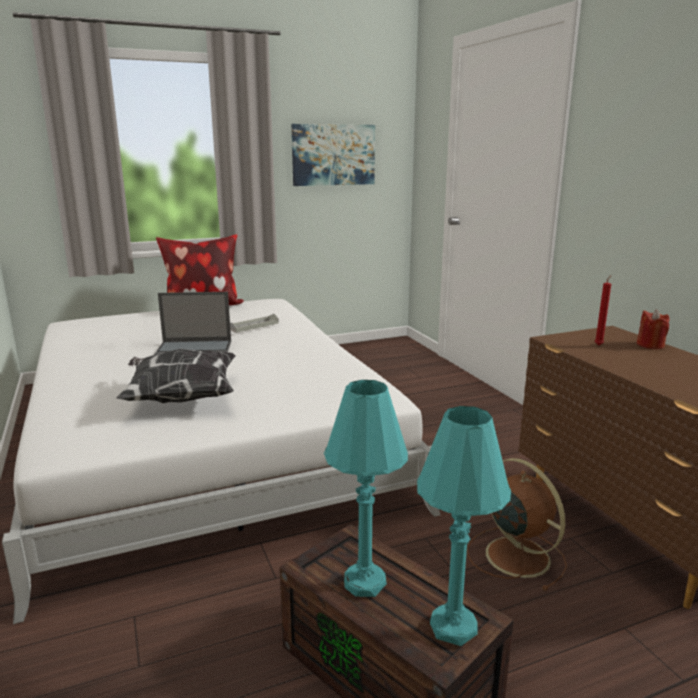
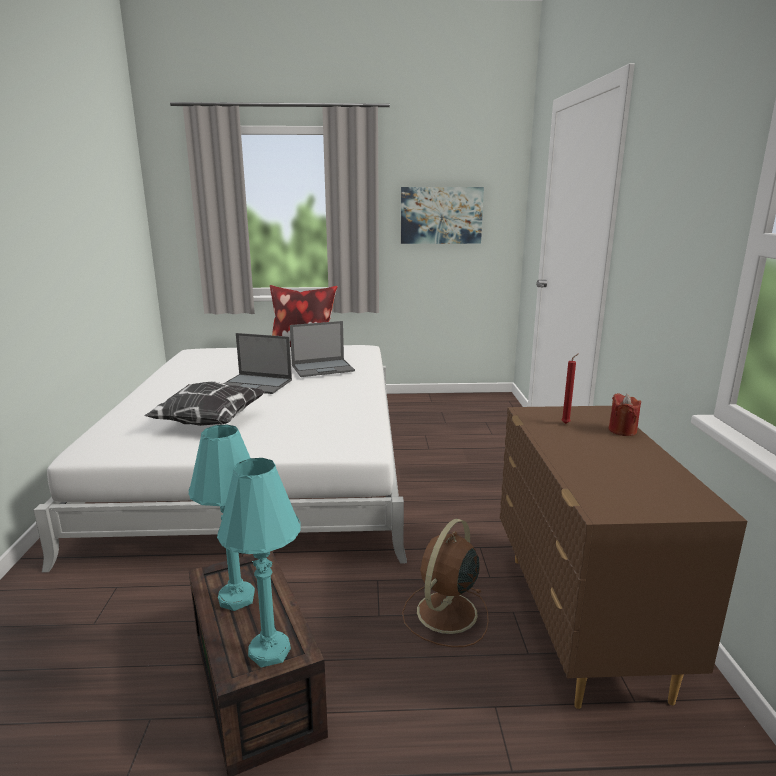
camera: 20 degrees right, 0 degrees up
grey tray [230,314,279,333] -> laptop [290,321,355,377]
brown fan [467,458,567,591] -> brown fan turned 135 degrees counterclockwise [402,519,489,647]

